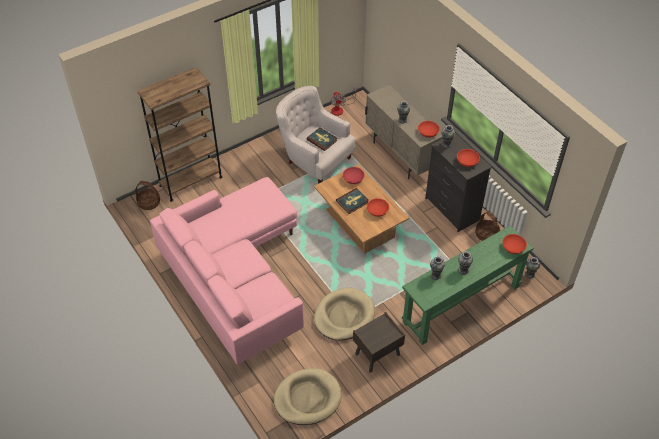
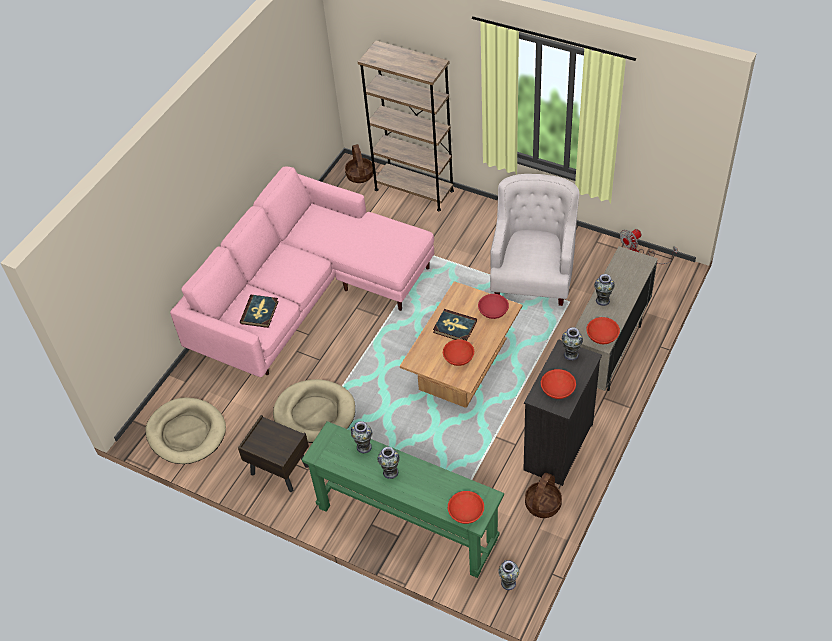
camera: 65 degrees right, 0 degrees up
book [307,127,338,151] -> book moved to [240,295,279,328]

